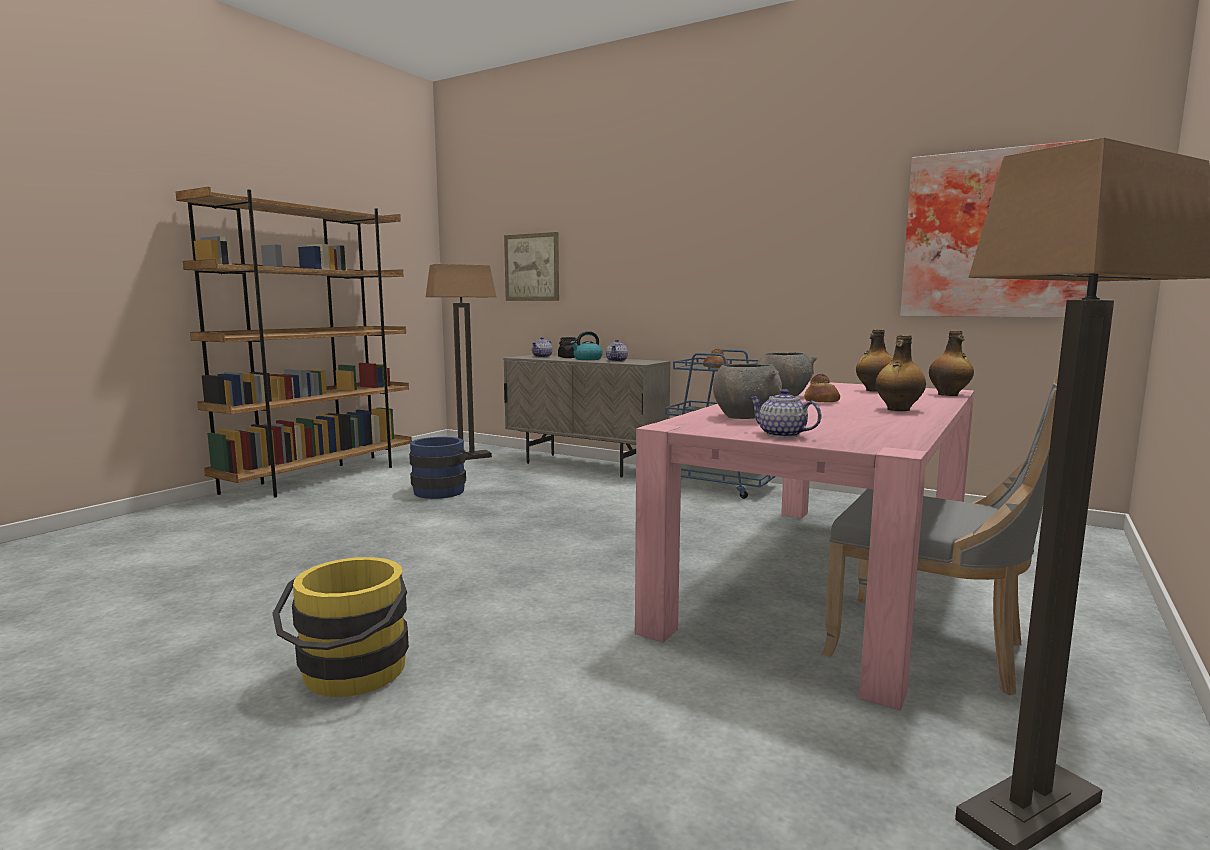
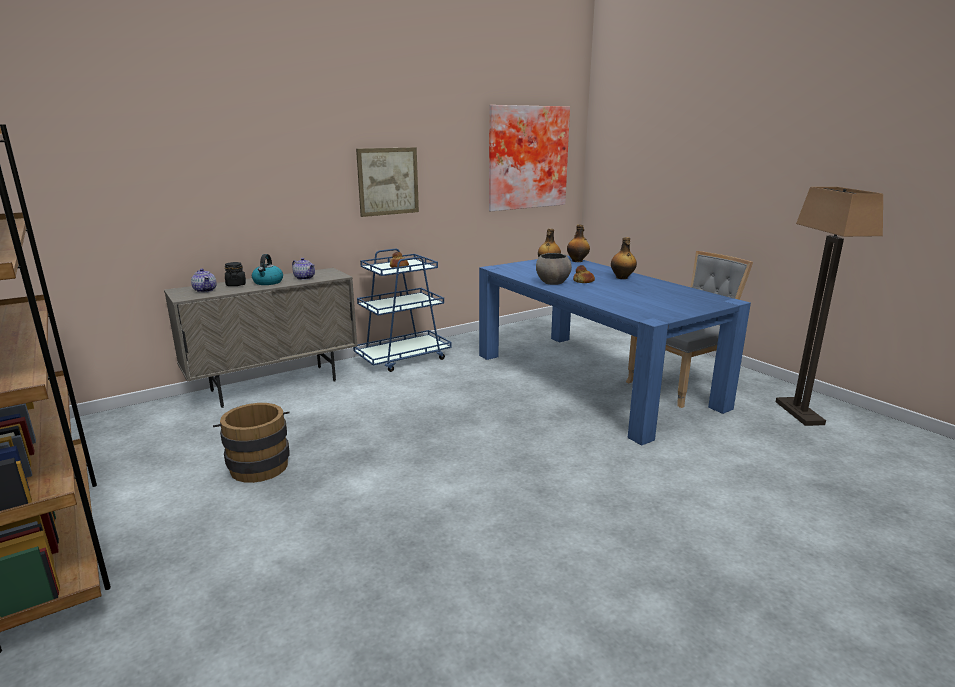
camera: 65 degrees left, 10 degrees up
yellow bucket [272,557,409,697] -> none
blue bucket [409,437,475,499] -> brown bucket [213,403,289,483]
floor lamp [426,264,497,460] -> none
picture [504,232,559,301] -> picture moved to [356,147,419,217]
pink dining table [635,381,974,710] -> blue dining table [479,256,751,446]
grey bowl [713,364,782,419] -> none
teapot [749,389,822,438] -> none

